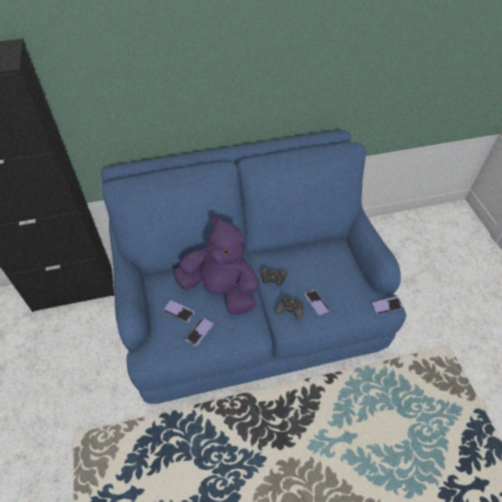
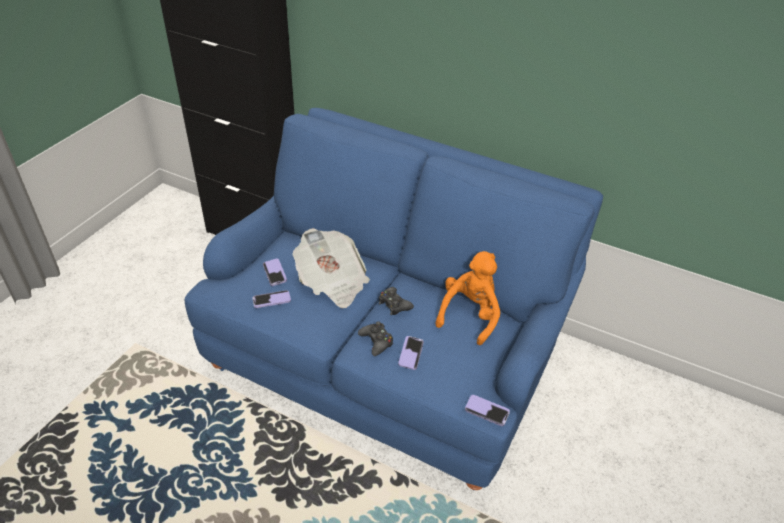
camera: 40 degrees right, 10 degrees down
purple plush toy [173,217,260,315] -> newspaper [293,228,370,308]
none -> orange plush toy [435,251,501,345]

